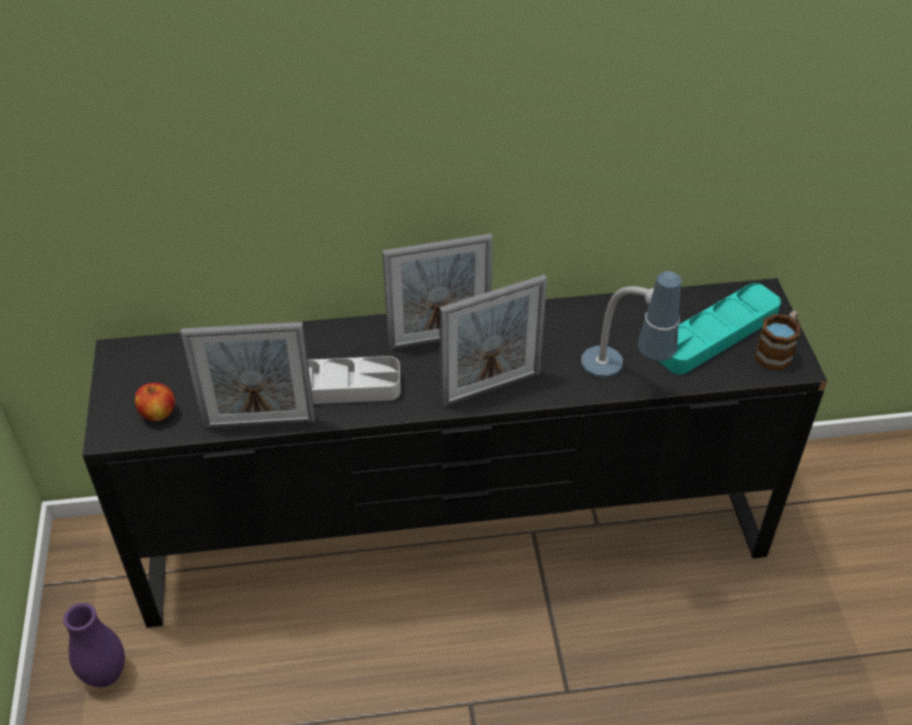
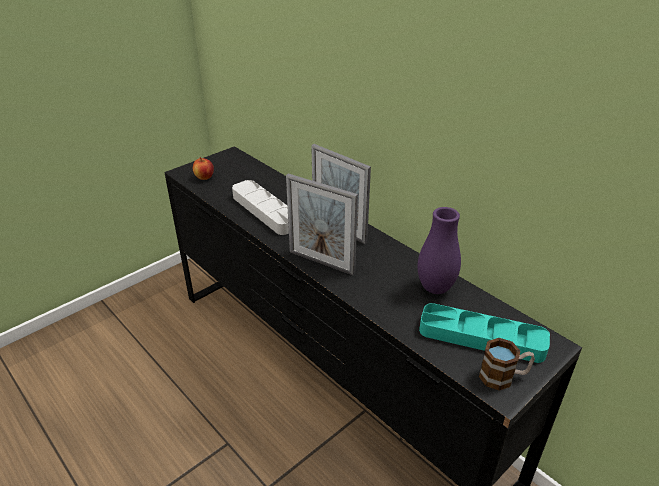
camera: 55 degrees right, 10 degrees down
purple vase [63,603,125,687] -> purple vase moved to [417,207,461,294]
picture frame [181,322,315,429] -> none
table lamp [581,271,682,378] -> none

